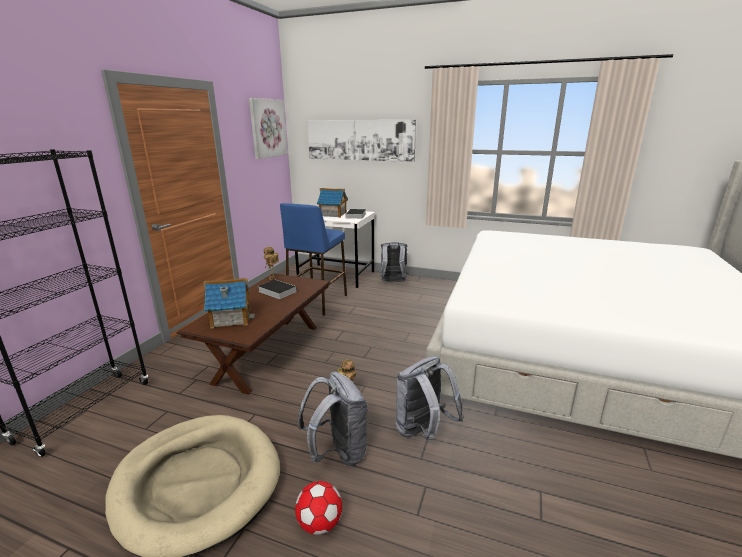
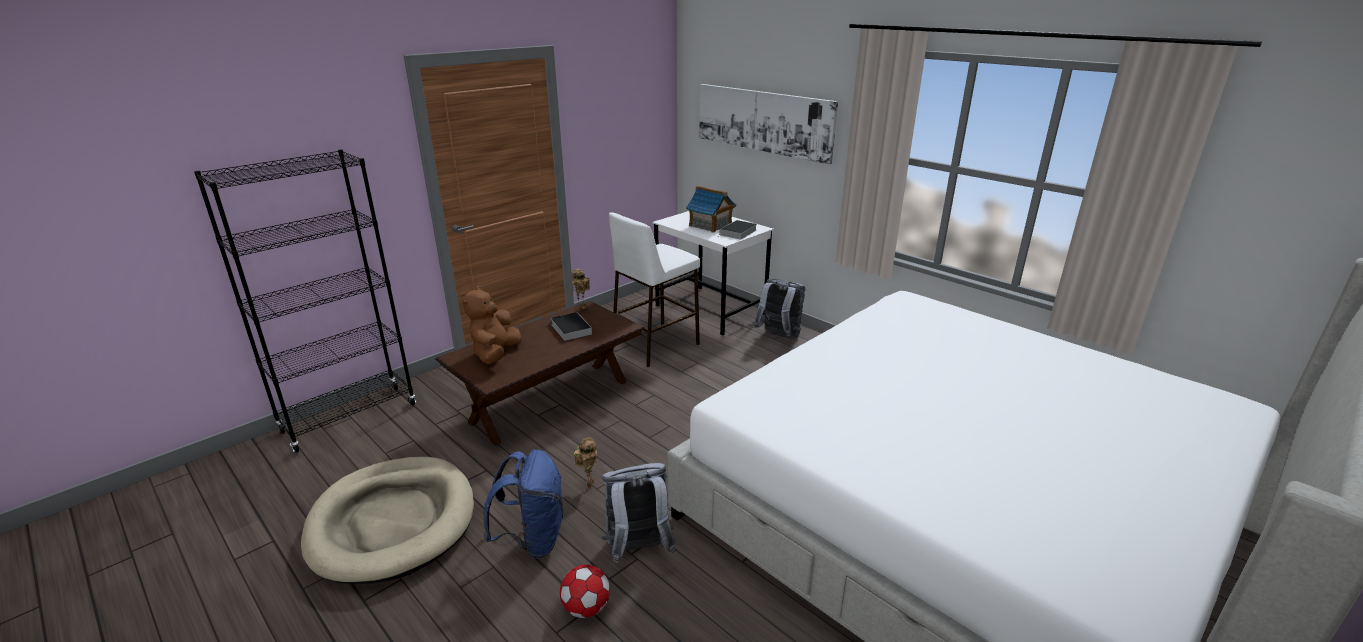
camera: 25 degrees right, 5 degrees up
toy house [203,278,255,328] -> brown plush toy [462,285,522,364]
picture [249,98,288,159] -> none
blue stool [280,203,347,316] -> white stool [609,212,700,367]
football [295,481,342,535] -> football moved to [560,565,610,618]
grey backpack [298,372,368,466] -> blue backpack [483,449,563,559]

